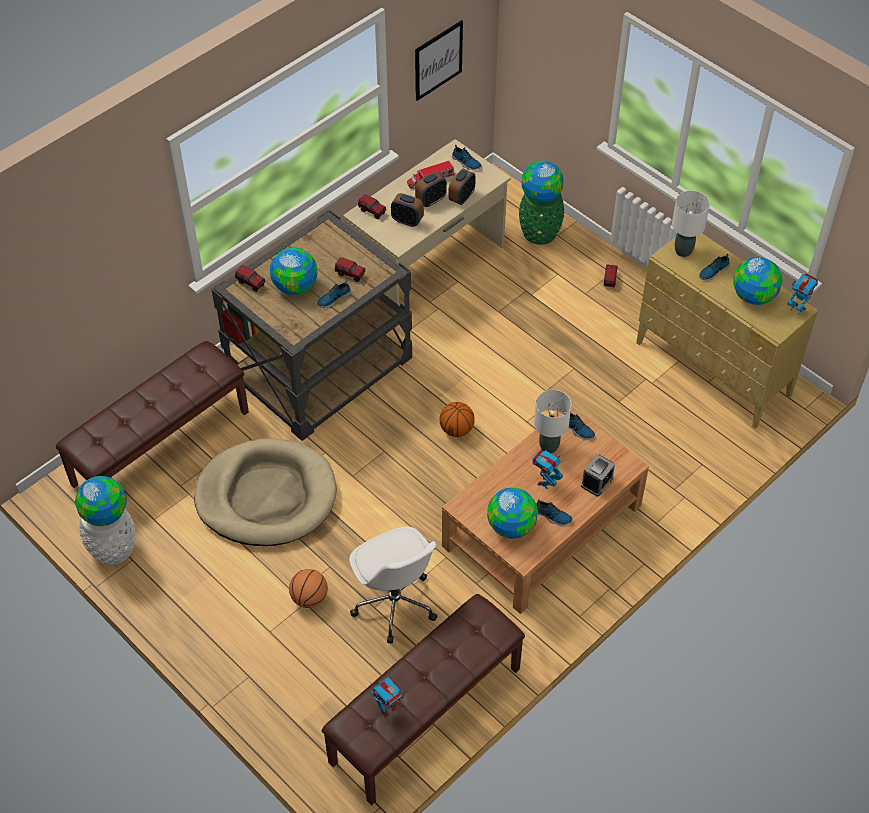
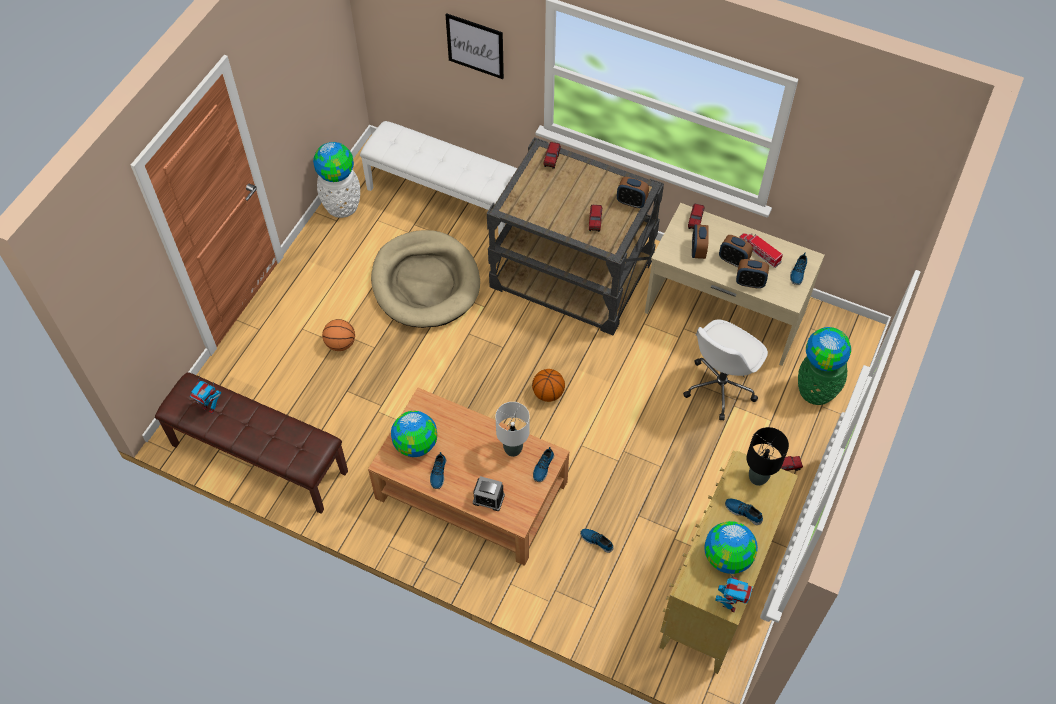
camera: 70 degrees right, 5 degrees up
brown bench [56,341,249,488] -> white bench [360,121,517,234]
globe [270,248,317,295] -> none
shoe [317,281,351,308] -> shoe moved to [580,529,614,553]
white office chair [349,527,437,643] -> white office chair moved to [683,319,768,420]
picture [415,20,463,101] -> picture moved to [445,13,504,79]
toy robot [532,449,563,489] -> none
white table lamp [672,190,710,257] -> black table lamp [746,427,789,486]
none -> alarm clock [617,177,649,208]

